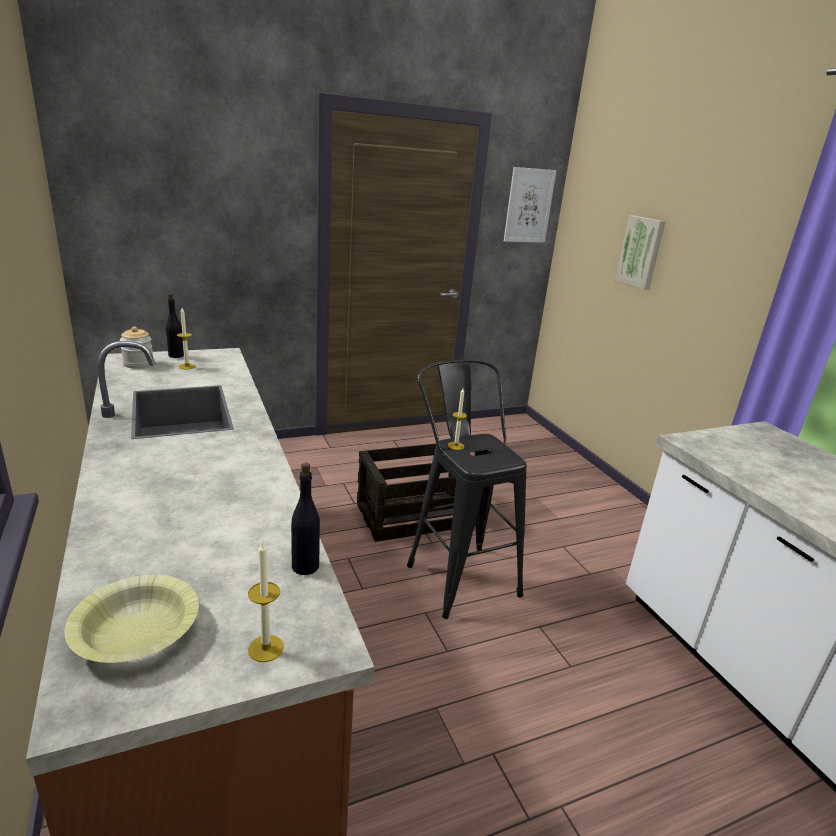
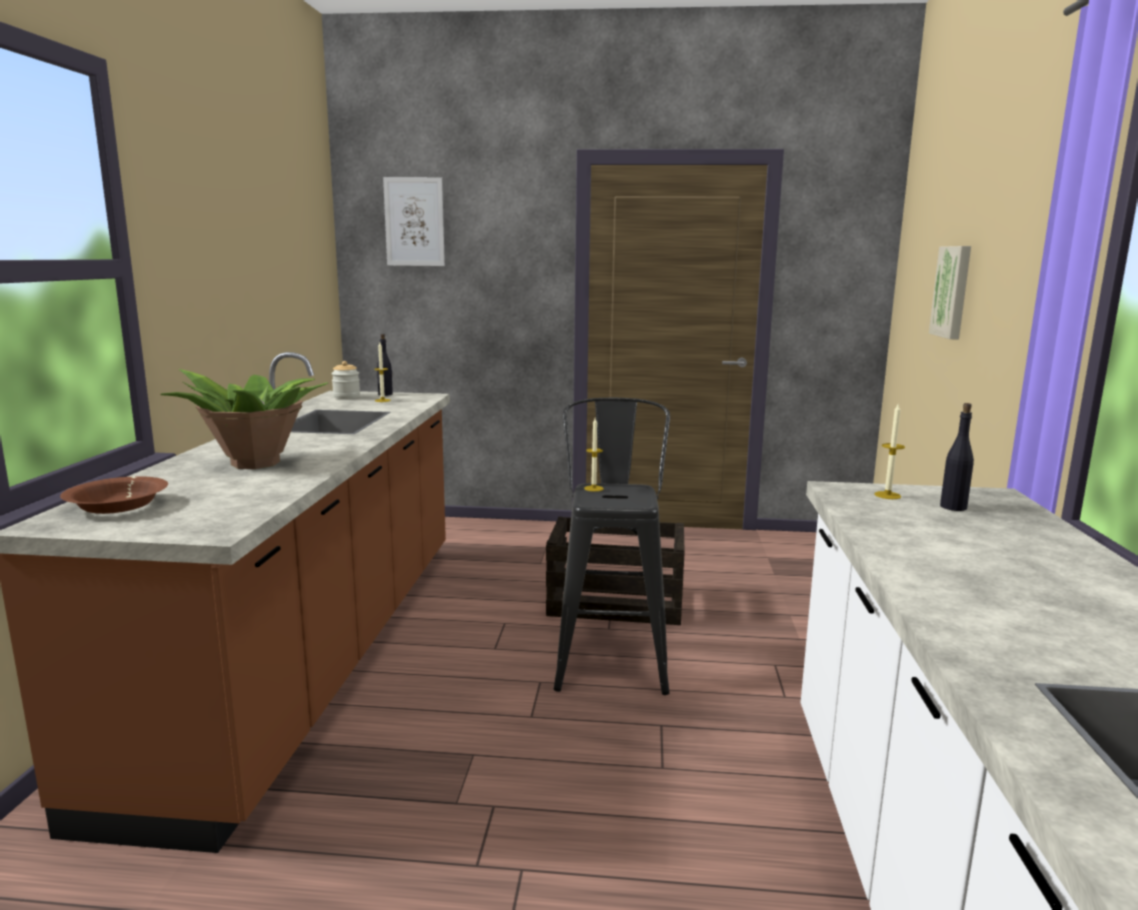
camera: 30 degrees right, 10 degrees down
yellow bowl [64,575,199,663] -> brown bowl [60,476,168,514]
candle [248,541,284,662] -> candle moved to [874,404,905,499]
black bottle [291,463,320,575] -> black bottle moved to [940,403,974,511]
picture [504,167,557,243] -> picture moved to [383,177,445,266]
none -> potted plant [160,369,329,469]

